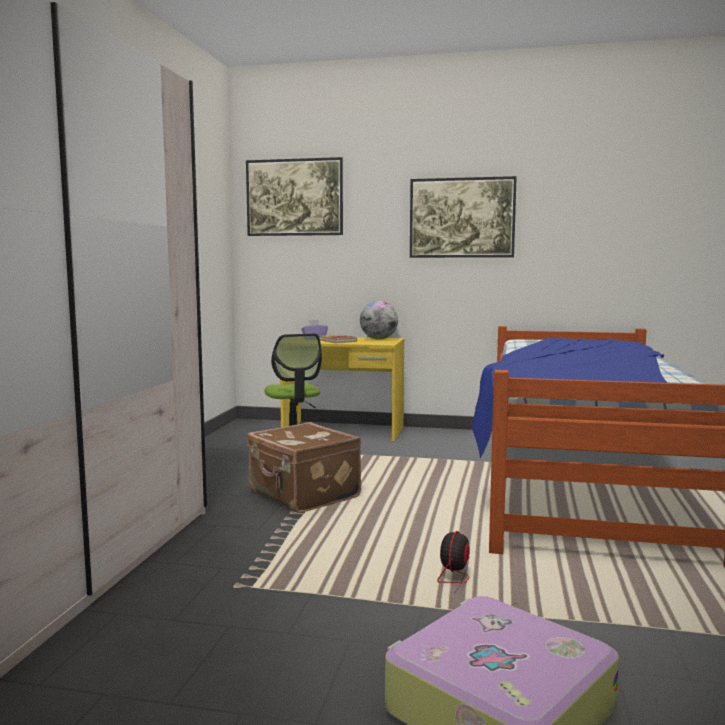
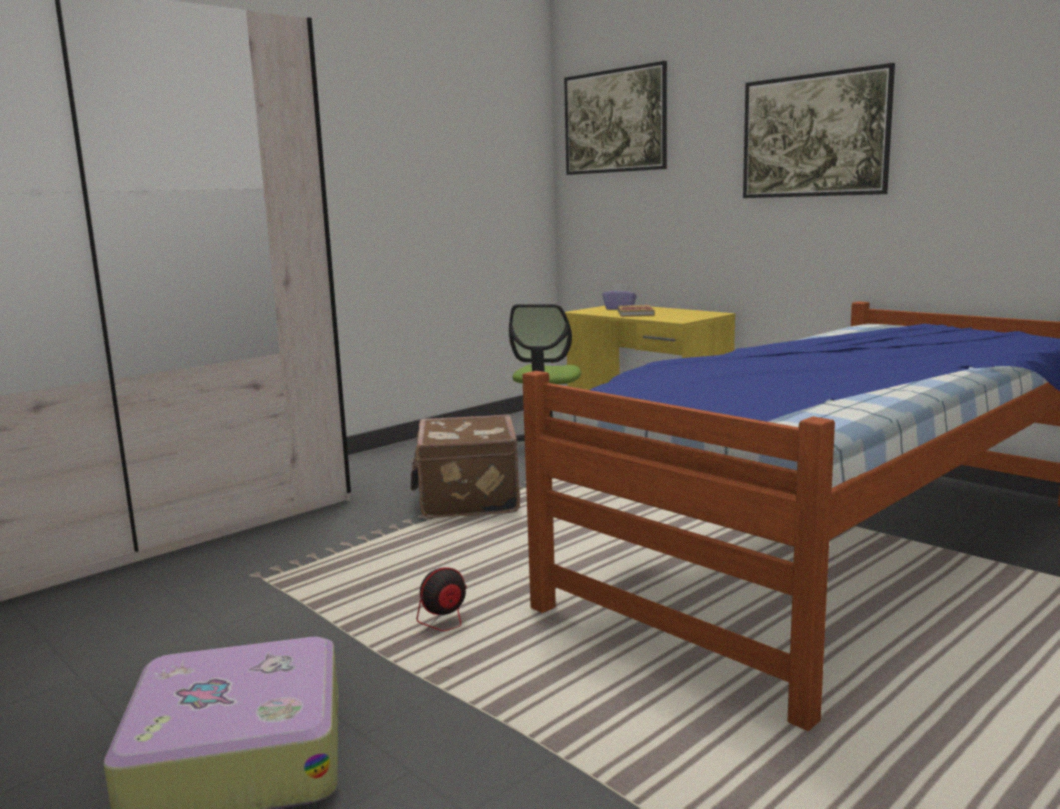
camera: 35 degrees right, 5 degrees up
globe [360,301,398,340] -> none

